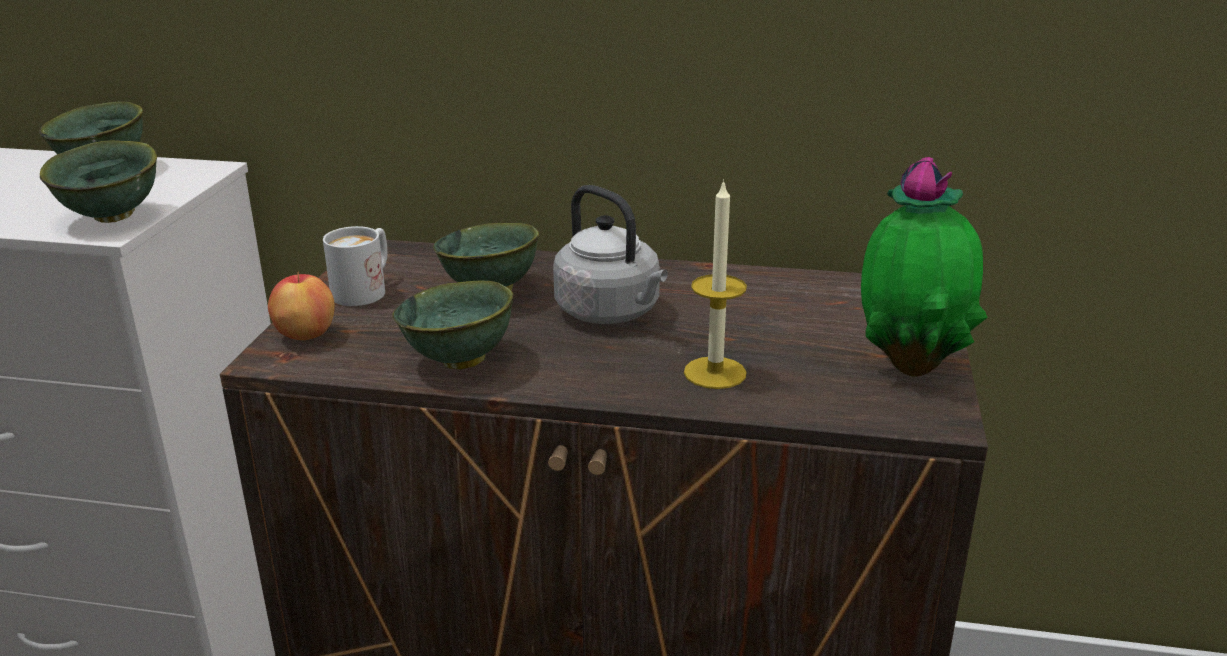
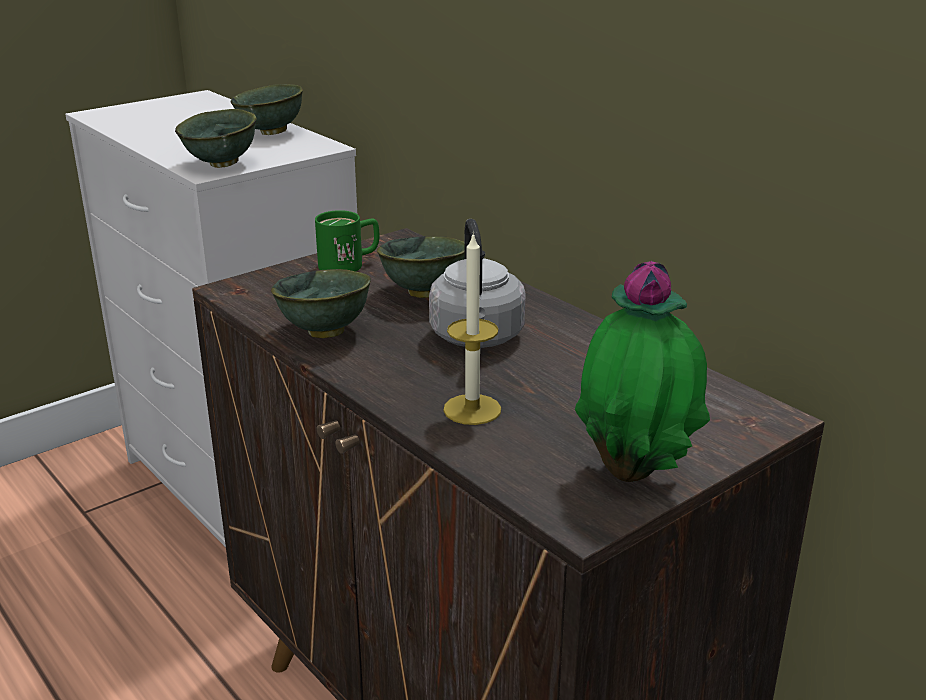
camera: 40 degrees right, 0 degrees up
apple [268,271,335,340] -> none
white mug [323,226,388,306] -> green mug [315,210,379,272]

